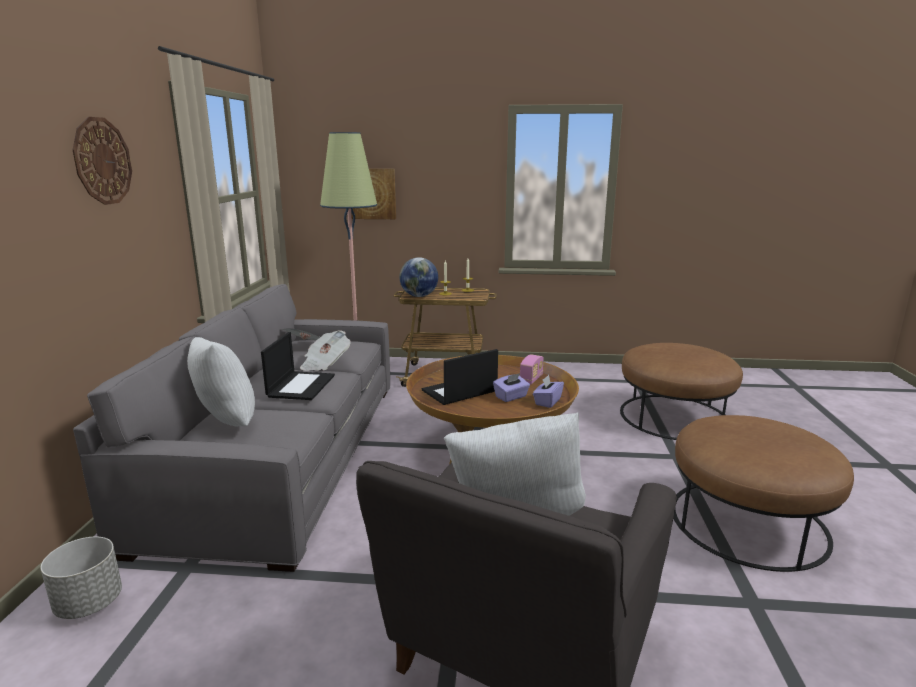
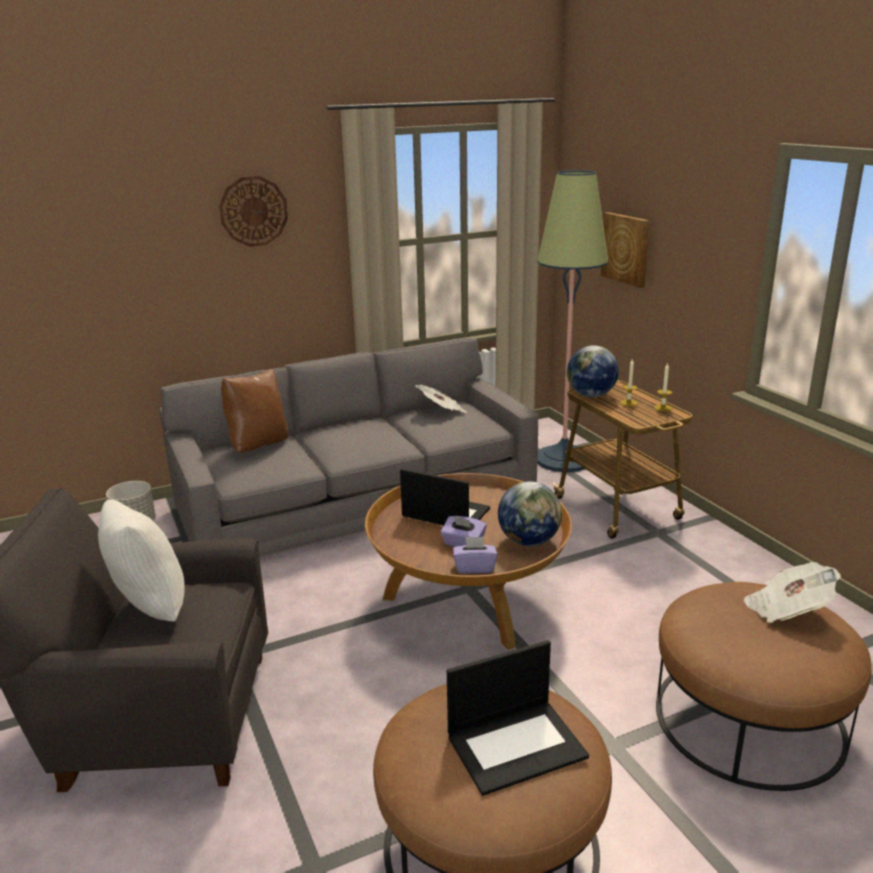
camera: 60 degrees right, 5 degrees up
white pillow [187,337,255,427] -> brown pillow [221,369,288,453]
laptop [261,332,335,400] -> laptop moved to [447,640,589,796]
newspaper [300,330,351,371] -> newspaper moved to [744,562,841,623]
radio [520,354,544,385] -> globe [498,481,562,546]

